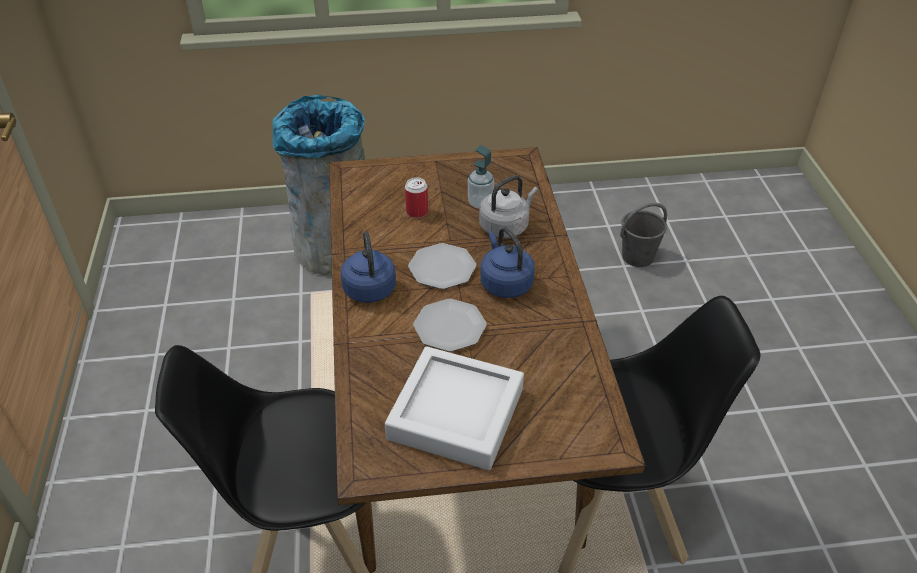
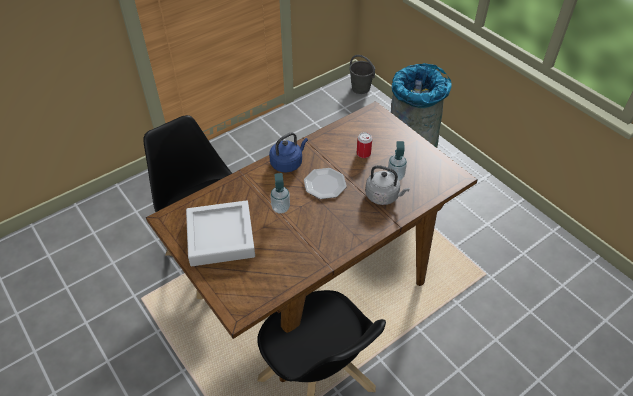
camera: 60 degrees right, 5 degrees up
plate [413,299,487,352] -> soap dispenser [270,173,290,214]
blue kettle [480,227,535,298] -> none
grey bucket [620,203,667,267] -> grey bucket moved to [349,55,375,94]

